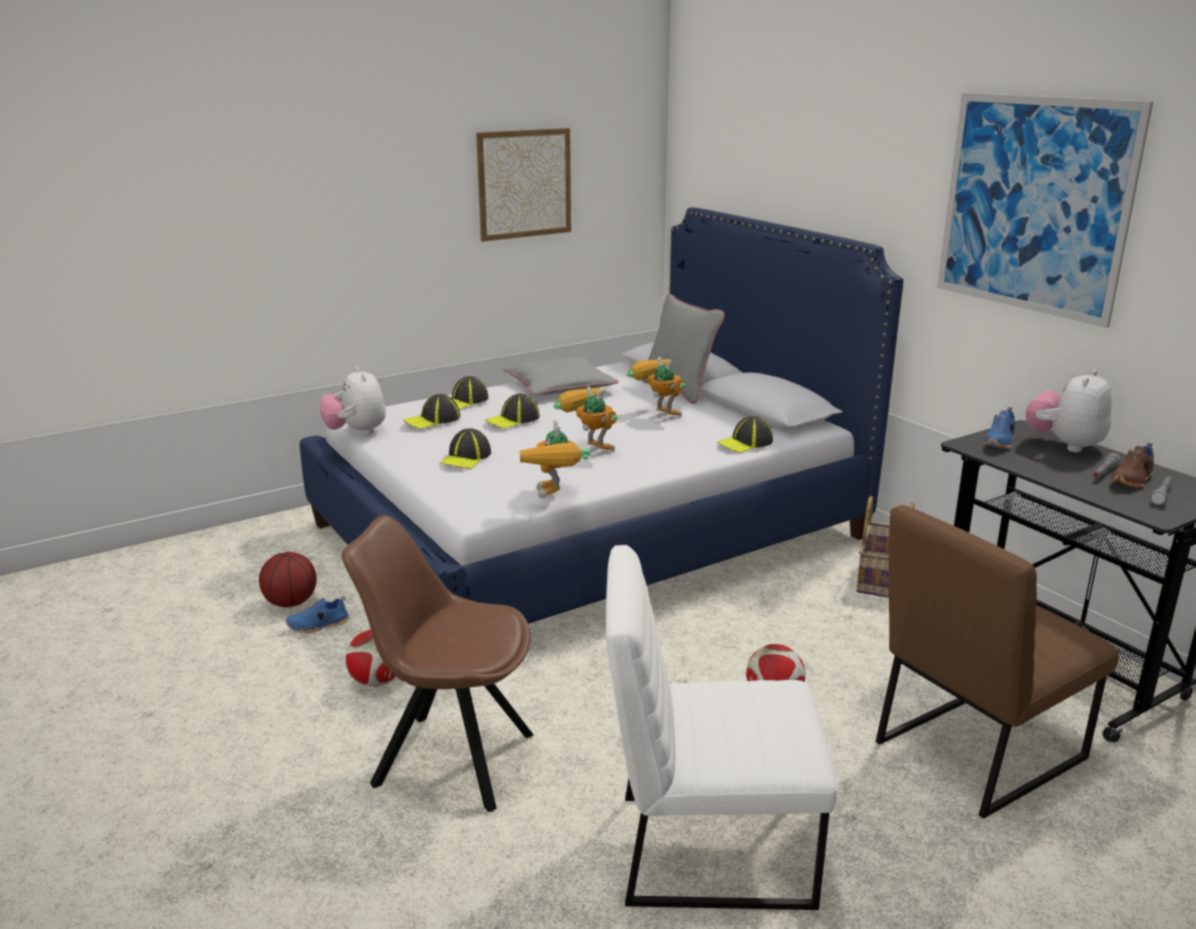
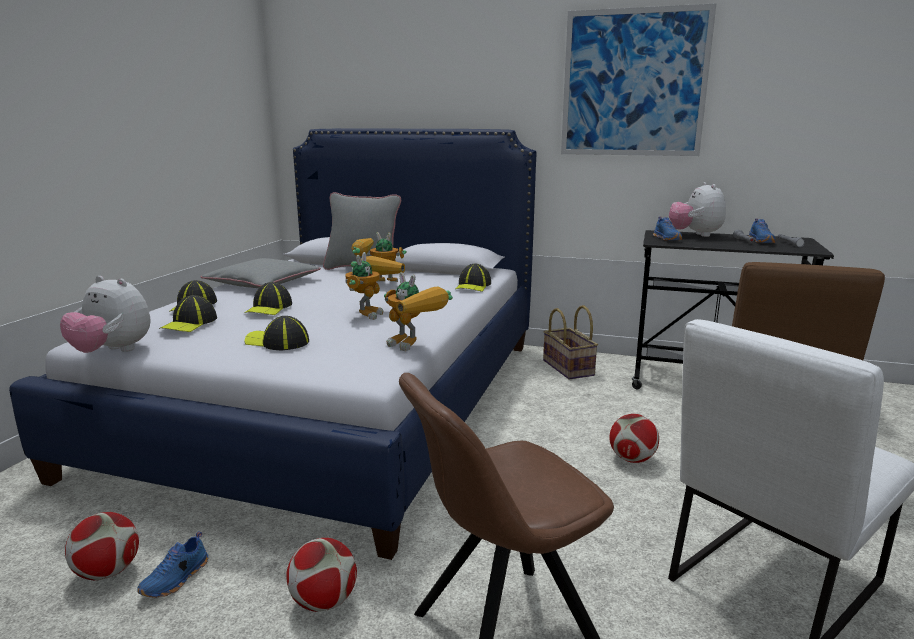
camera: 40 degrees left, 5 degrees down
basketball [259,552,317,607] -> football [65,512,139,581]
cap [439,428,491,469] -> cap turned 135 degrees clockwise [245,316,309,350]
picture [476,127,571,242] -> none
toy robot [553,387,618,451] -> toy robot turned 105 degrees clockwise [345,252,405,320]
brown shoe [1110,443,1154,488] -> blue shoe [749,218,776,243]

